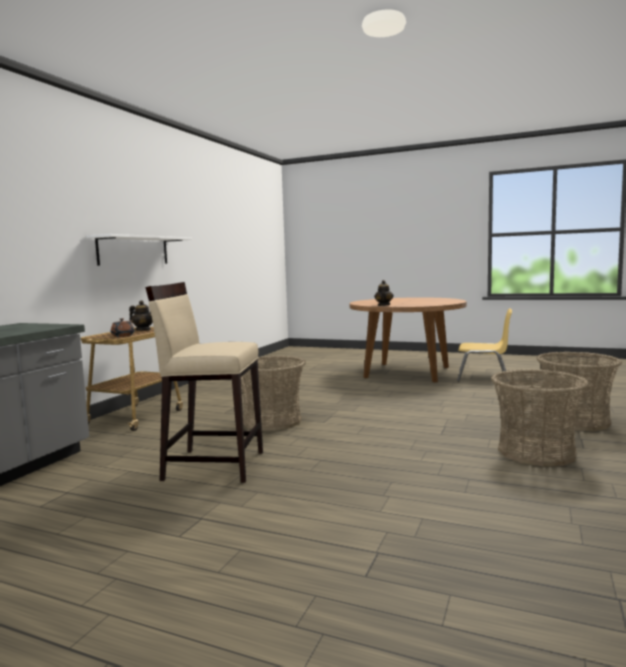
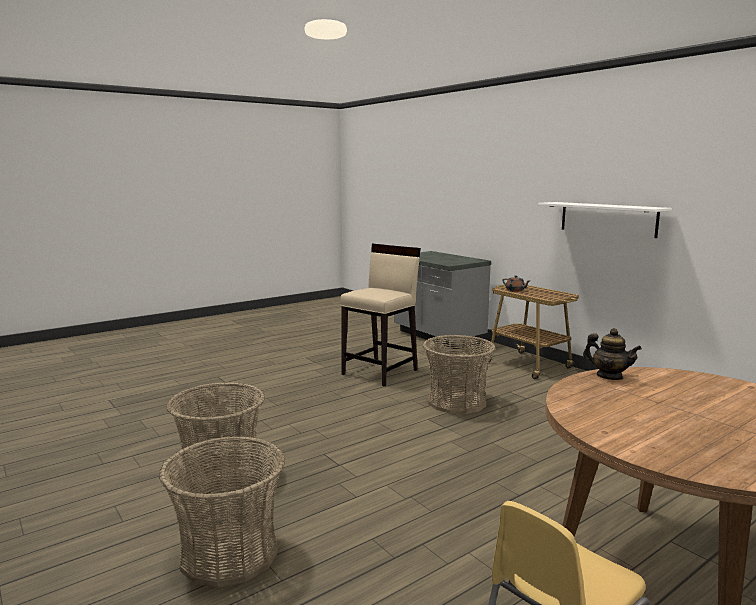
camera: 120 degrees right, 5 degrees up
teapot [129,300,153,330] -> none

